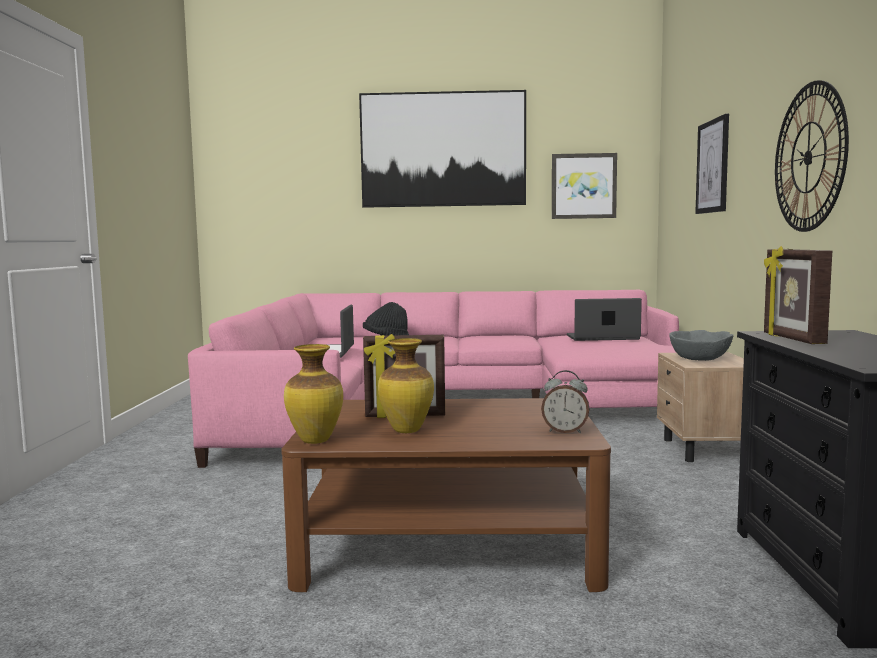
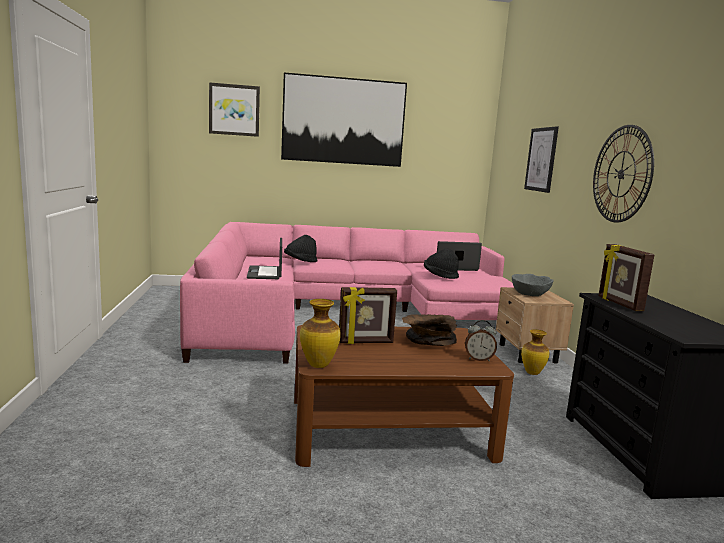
camera: 10 degrees left, 5 degrees up
vase [378,338,434,433] -> vase moved to [521,329,549,375]
picture [552,153,617,219] -> picture moved to [209,82,260,137]
none -> brown bowl [402,314,457,346]
none -> black hat [424,249,459,279]

